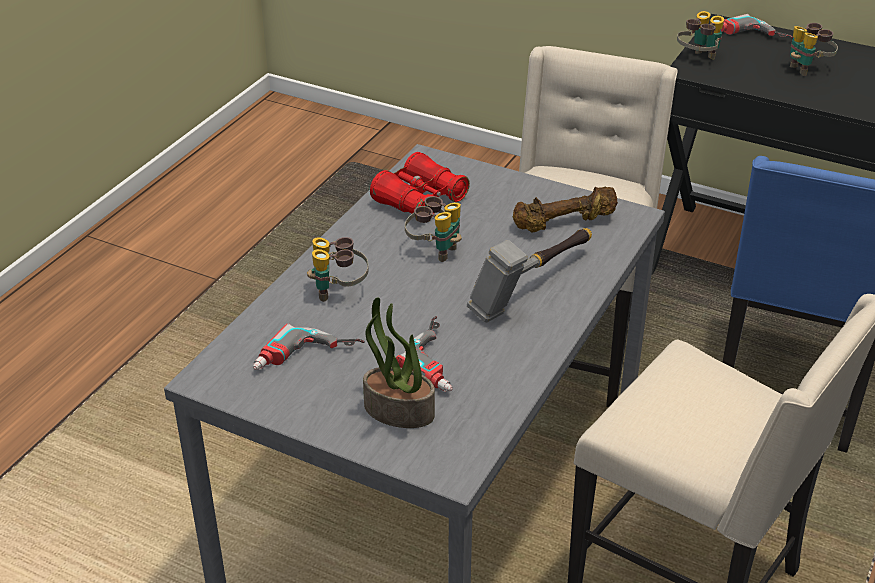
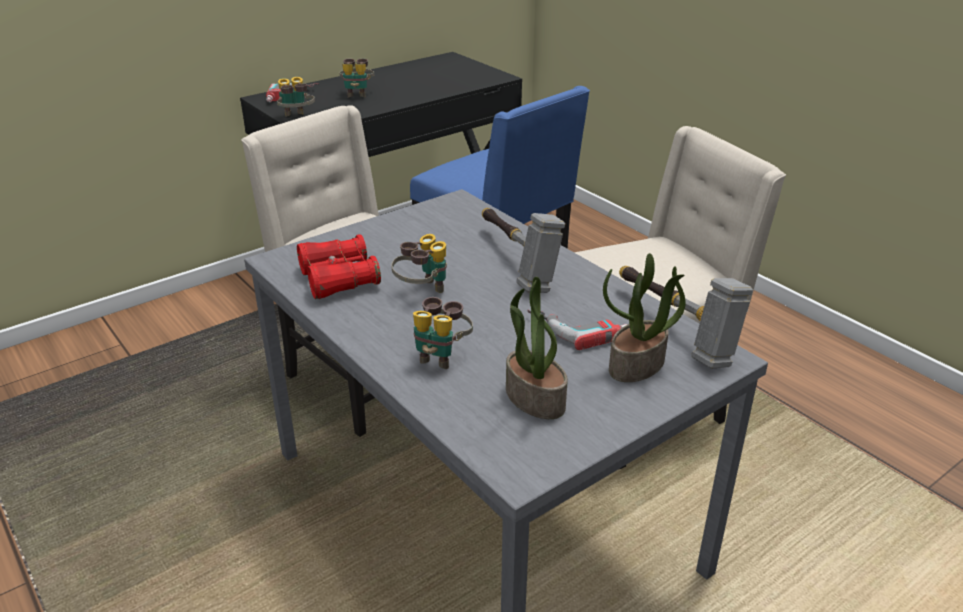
camera: 65 degrees left, 5 degrees down
power drill [253,324,364,370] -> potted plant [506,277,568,419]
brown dumbbell [513,186,618,233] -> none
none -> hammer [619,266,753,368]

